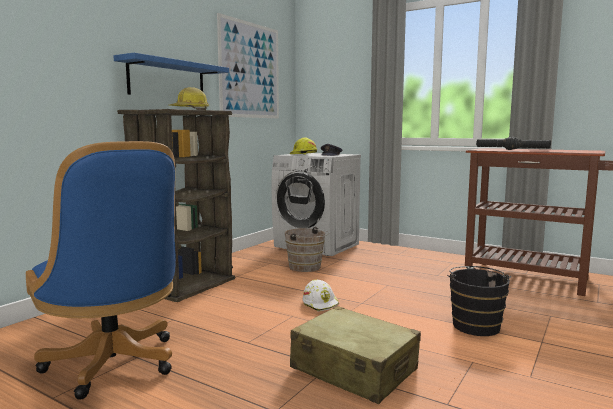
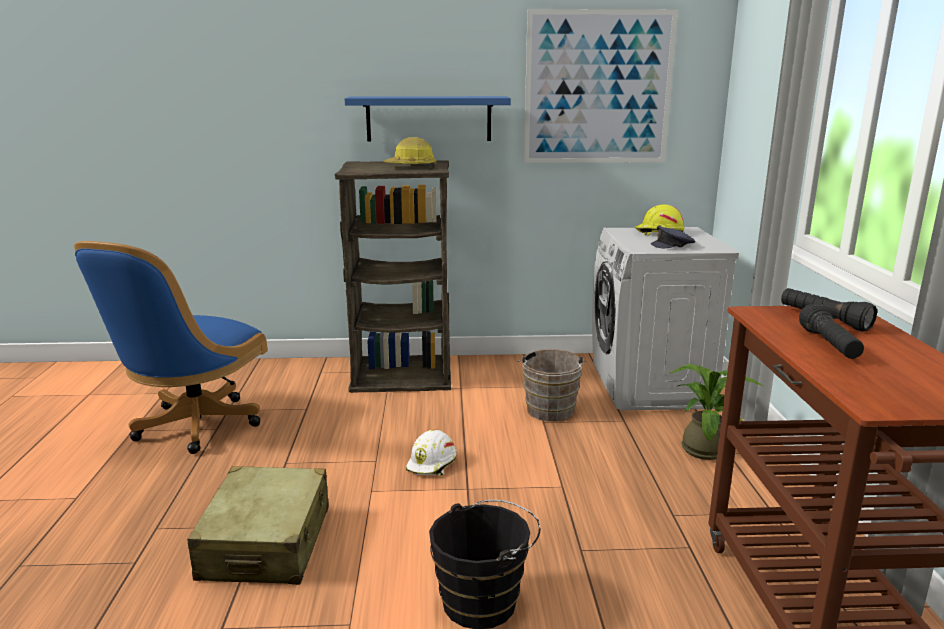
camera: 55 degrees right, 10 degrees up
none -> potted plant [670,364,764,460]

